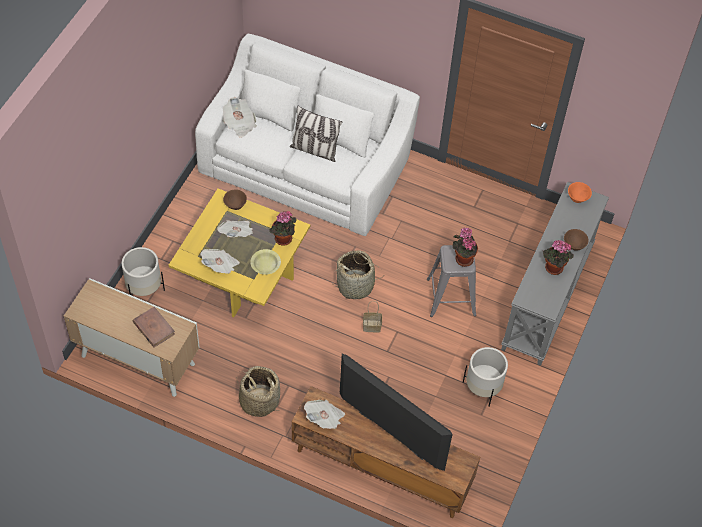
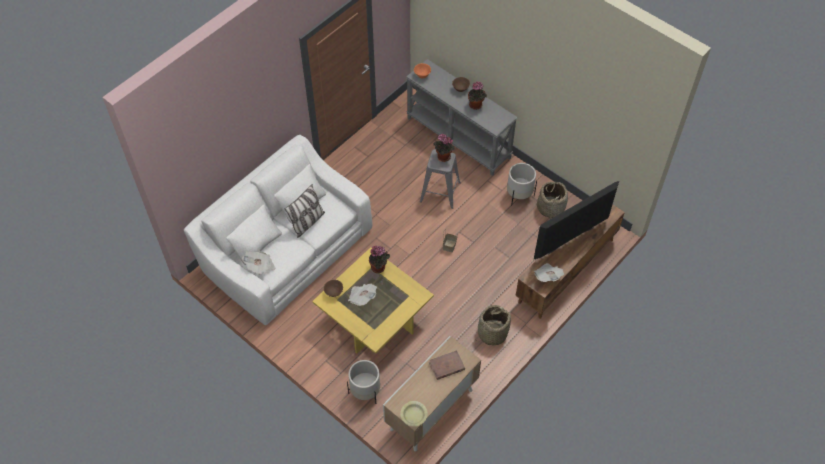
camera: 70 degrees left, 0 degrees up
newspaper [200,249,240,274] -> none
yellow bowl [250,249,281,275] -> yellow bowl moved to [400,401,428,426]
basket [332,250,382,299] -> basket moved to [537,182,568,219]

